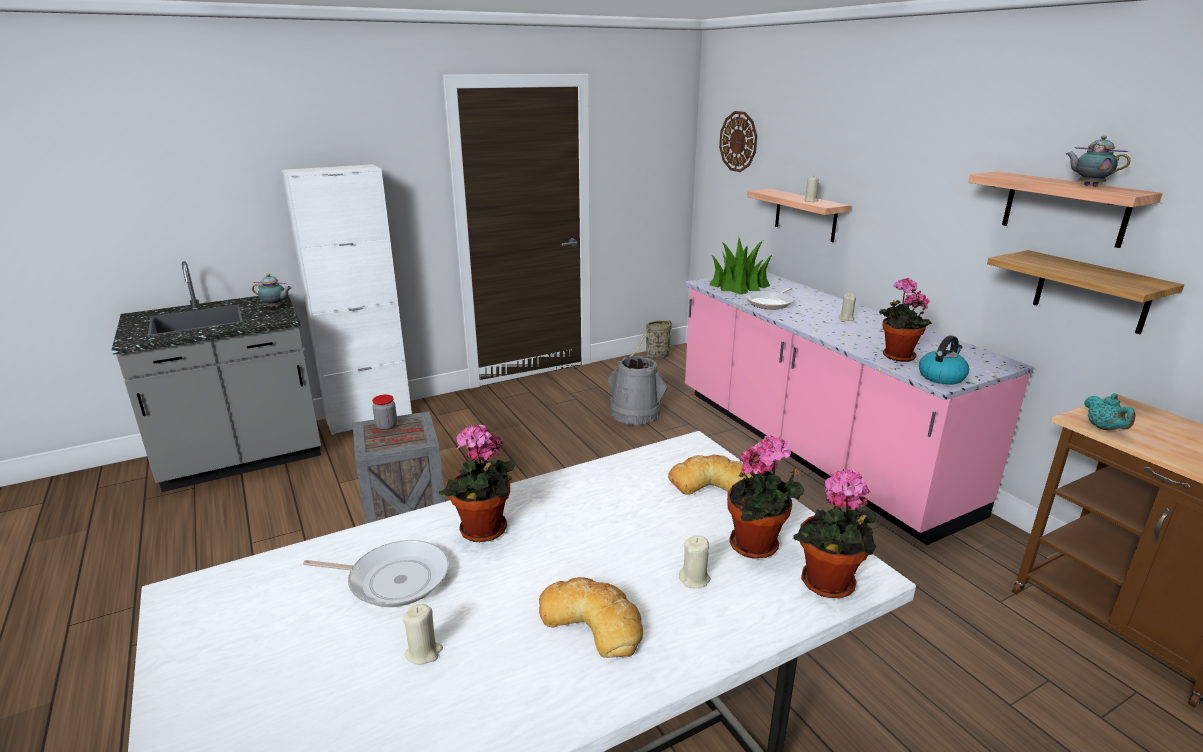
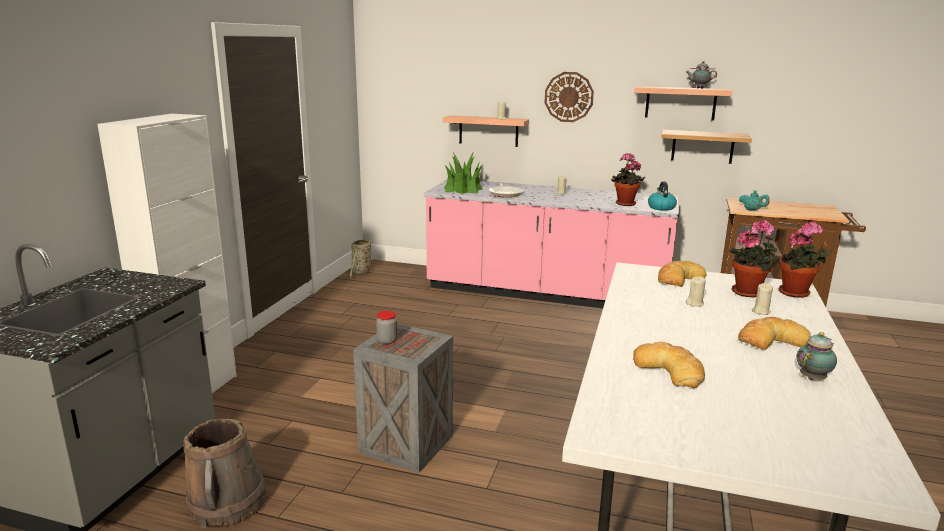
camera: 45 degrees left, 5 degrees down
teapot [252,274,292,308] -> teapot moved to [796,332,837,380]
frying pan [303,540,449,607] -> bread [633,342,705,388]
beige candle [402,604,443,665] -> beige candle moved to [686,276,706,307]
potted plant [439,424,515,542] -> none
grey bucket [608,356,667,426] -> none
wall clock [719,111,757,172] -> wall clock moved to [544,72,594,122]
none -> brown bucket [183,419,268,527]

